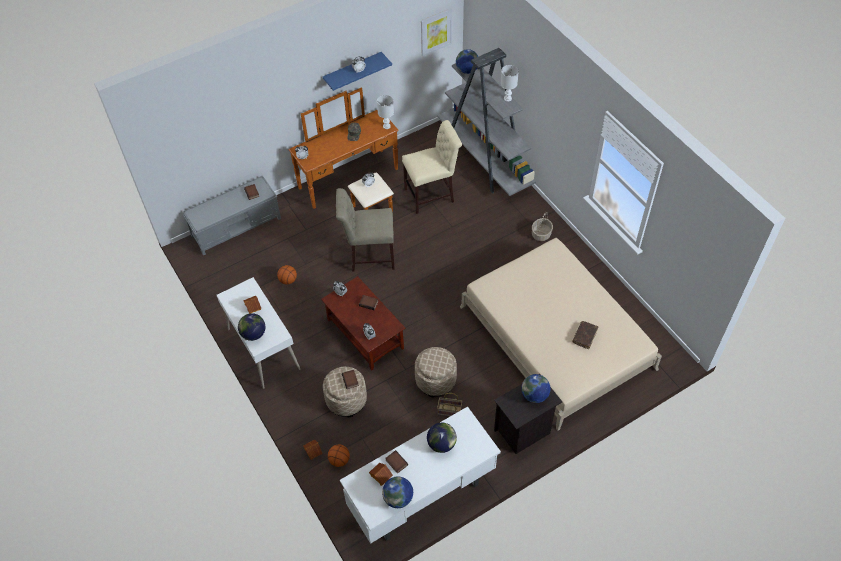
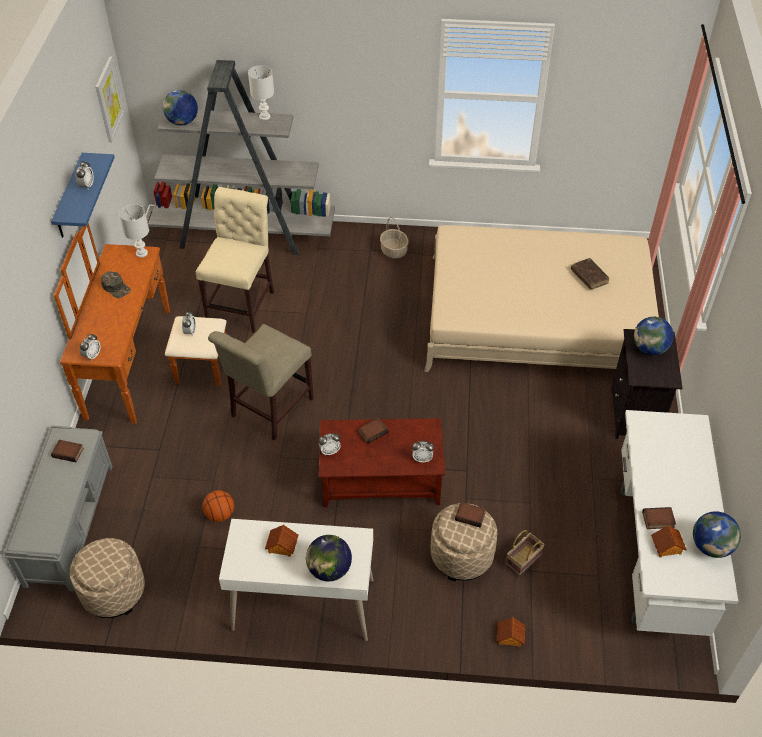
camera: 55 degrees left, 5 degrees down
basketball [328,445,350,467] -> none
beige ottoman [415,347,457,397] -> beige ottoman moved to [70,538,145,618]
globe [427,423,457,453] -> none
basket [437,393,462,416] -> basket moved to [506,530,544,576]

